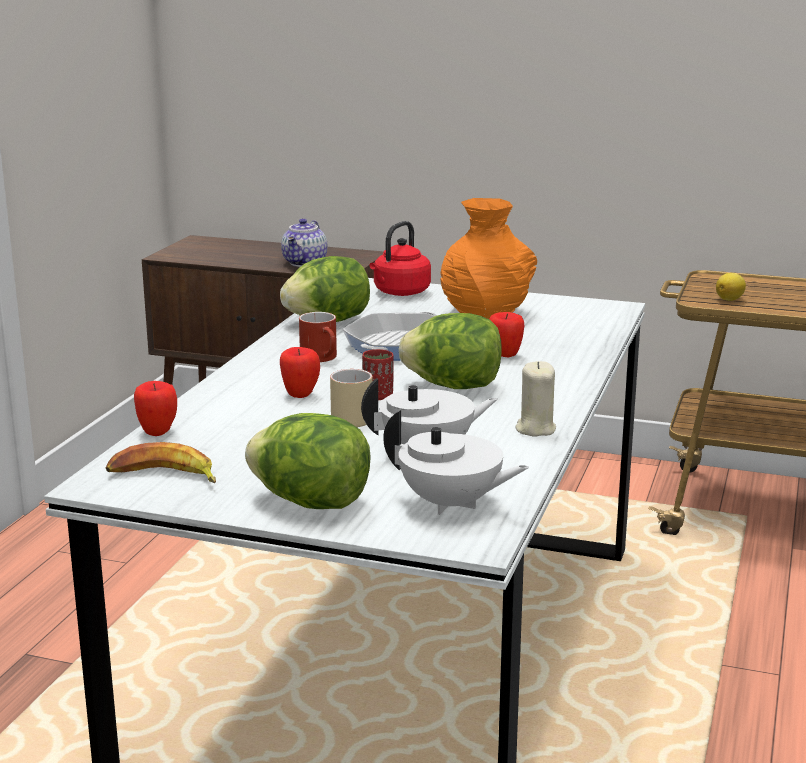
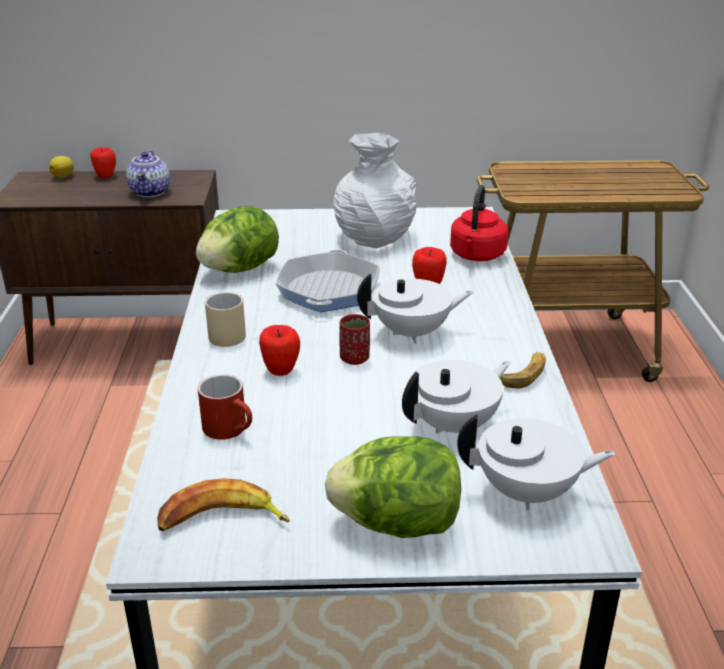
camera: 20 degrees left, 10 degrees up
apple [134,381,177,436] -> apple moved to [90,147,116,178]
red mug [299,312,337,362] -> red mug moved to [198,374,252,440]
beige mug [330,369,373,427] -> beige mug moved to [205,292,246,347]
red kettle [369,221,431,296] -> red kettle moved to [450,185,508,261]
lettuce [399,313,501,389] -> white teapot [357,273,473,344]
orange vase [440,198,537,319] -> white vase [334,133,416,248]
beige candle [515,361,556,436] -> banana [500,352,546,388]
lemon [716,273,746,301] -> lemon moved to [49,156,74,178]

